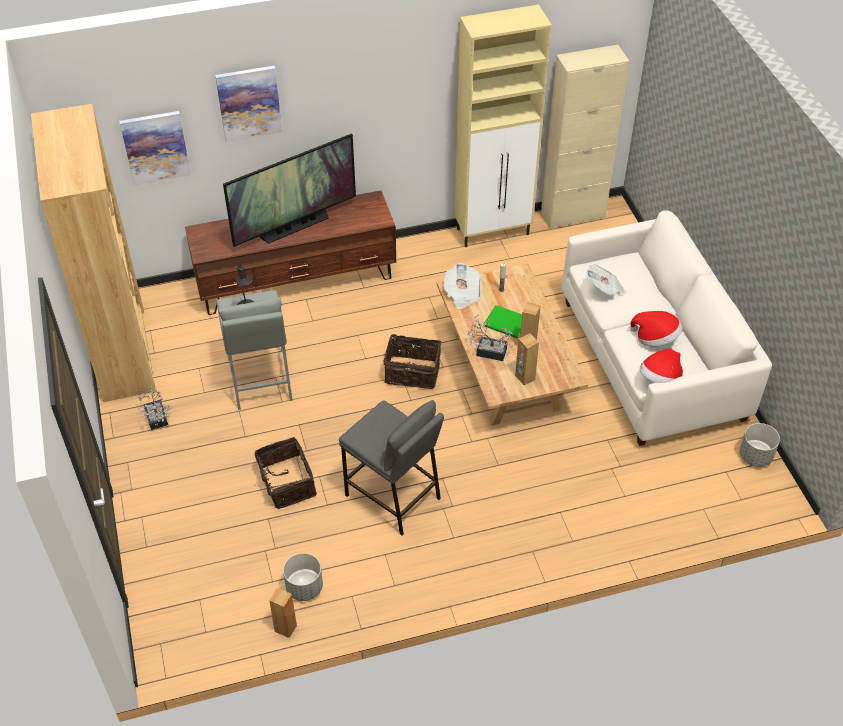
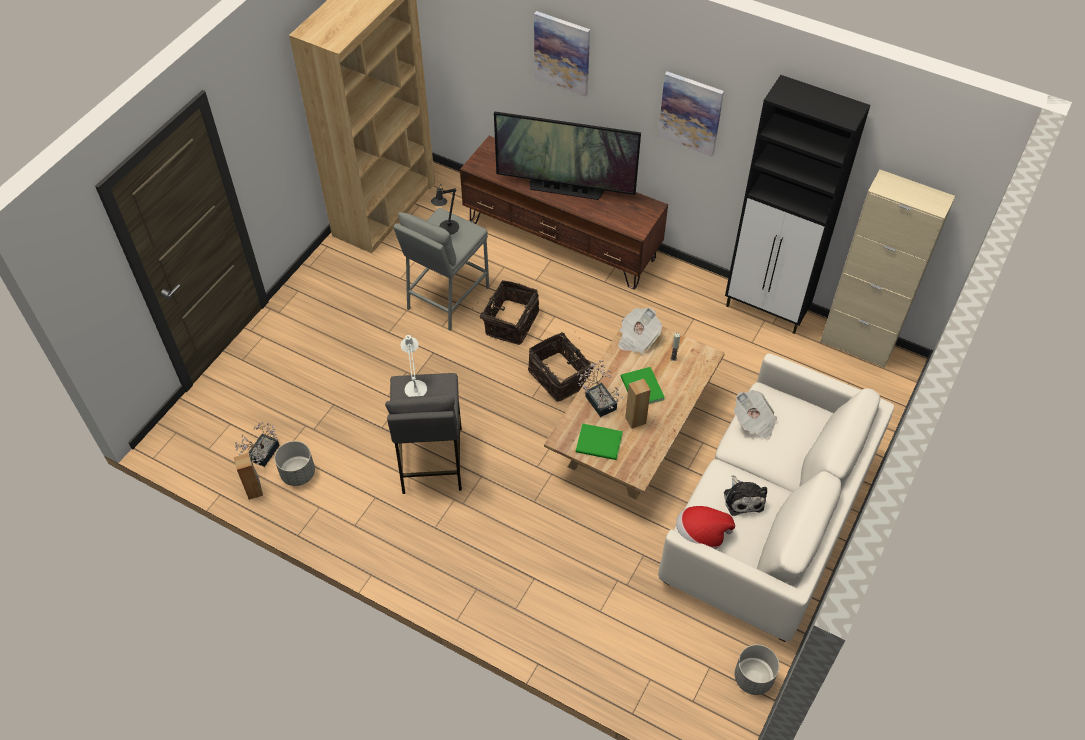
camera: 45 degrees right, 5 degrees up
picture [119,111,191,185] -> picture moved to [658,71,724,157]
potted plant [138,387,172,430] -> potted plant moved to [235,422,280,467]
basket [255,437,317,509] -> basket moved to [480,280,539,345]
beige cabinet [455,5,552,247] -> black cabinet [725,75,870,334]
brown speaker [515,333,539,385] -> green book [576,423,623,460]
hat [630,311,682,347] -> plush toy [724,475,767,516]
none -> white table lamp [401,335,427,397]

